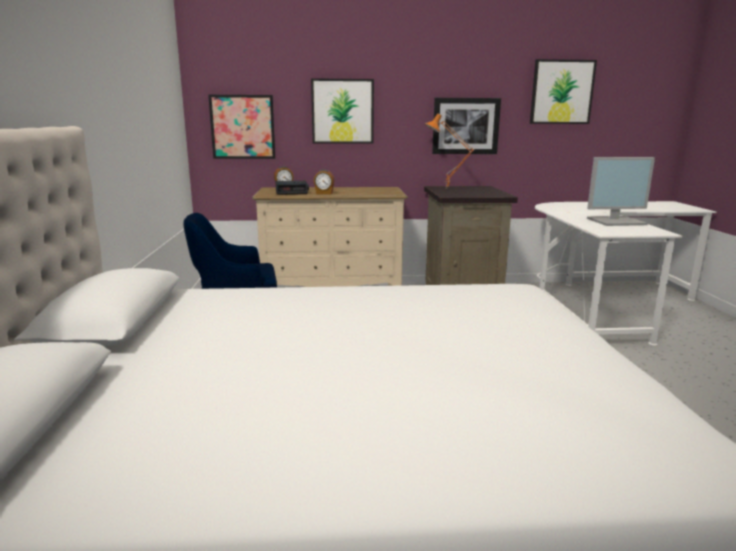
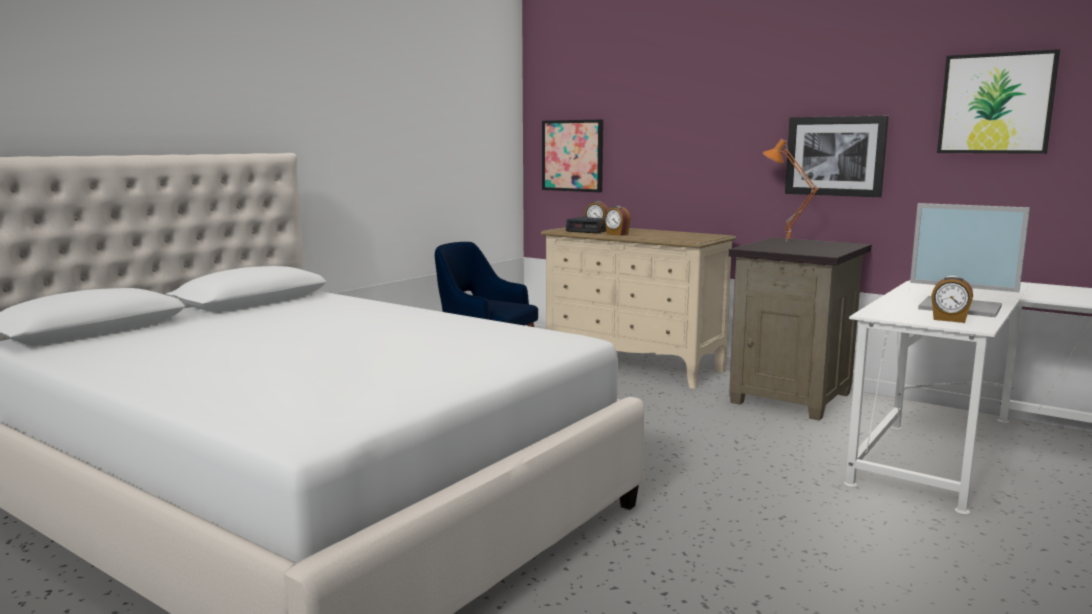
camera: 40 degrees right, 5 degrees down
picture [311,78,374,144] -> none
none -> alarm clock [931,276,973,323]

